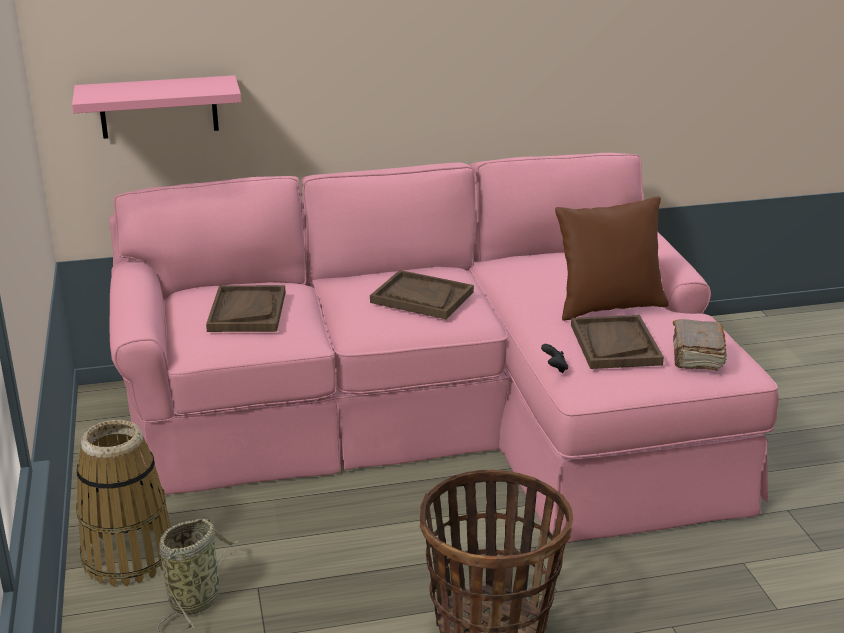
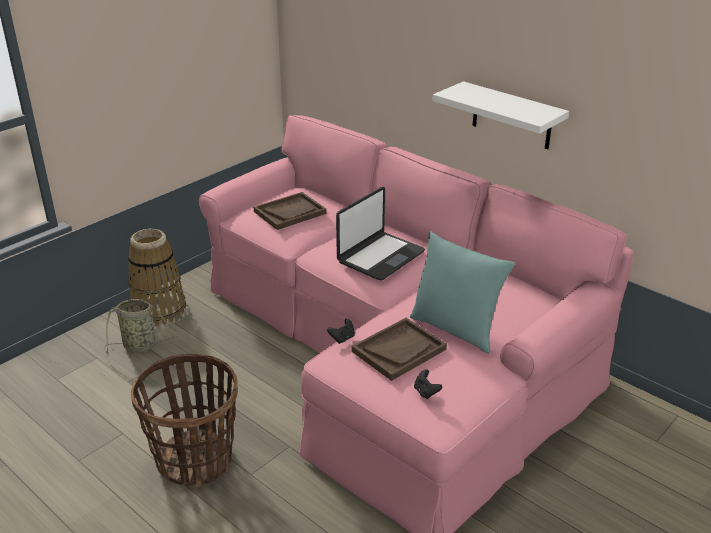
camera: 55 degrees right, 5 degrees up
pink shelf [72,75,241,139] -> none
brown tray [370,270,474,319] -> laptop [336,187,425,280]
brown pillow [555,196,669,321] -> turquoise pillow [410,231,515,354]
brown book [673,319,727,371] -> black game controller [414,369,442,399]
none -> white shelf [432,81,569,149]

